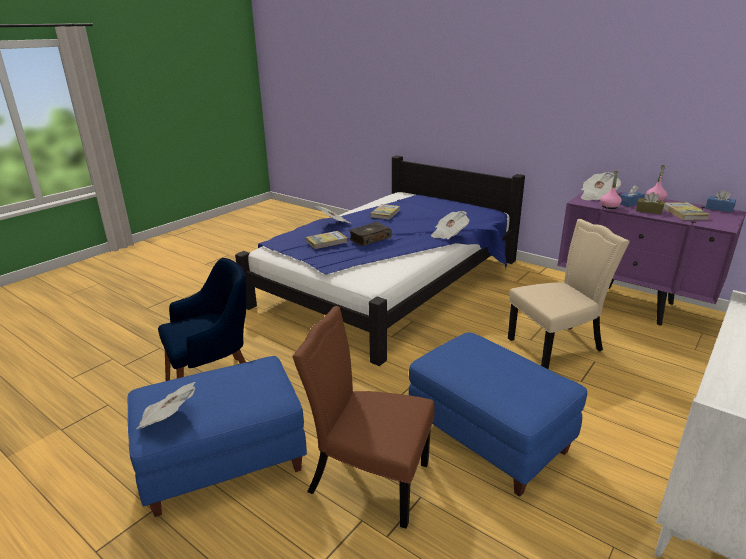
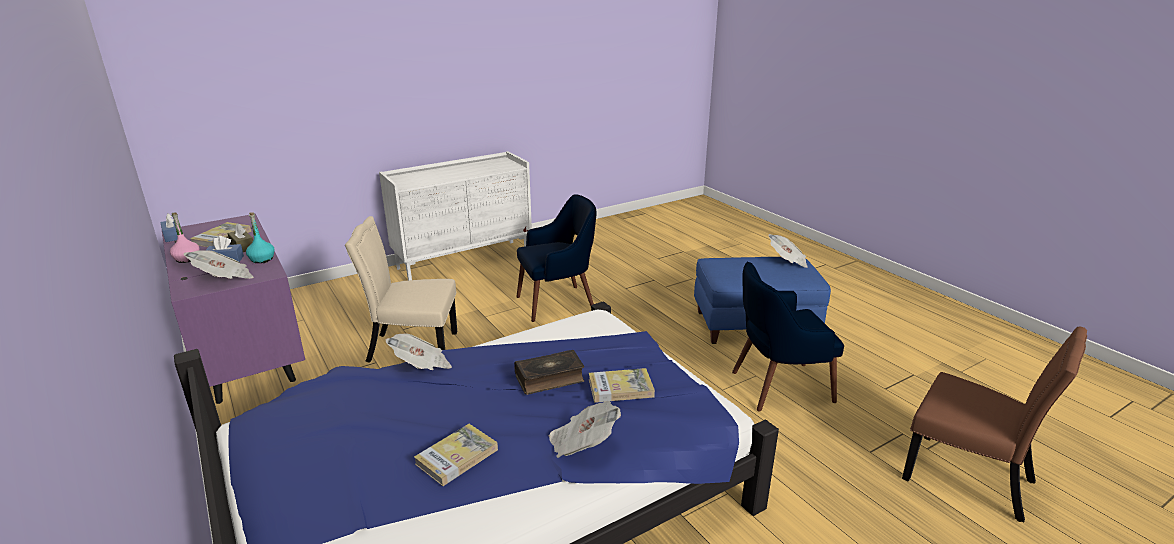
camera: 160 degrees left, 0 degrees up
brown chair [292,306,435,529] -> brown chair moved to [902,327,1087,522]
blue ottoman [408,332,587,497] -> blue armchair [517,194,596,322]
pink bottle [601,170,622,209] -> turquoise bottle [246,212,274,263]

